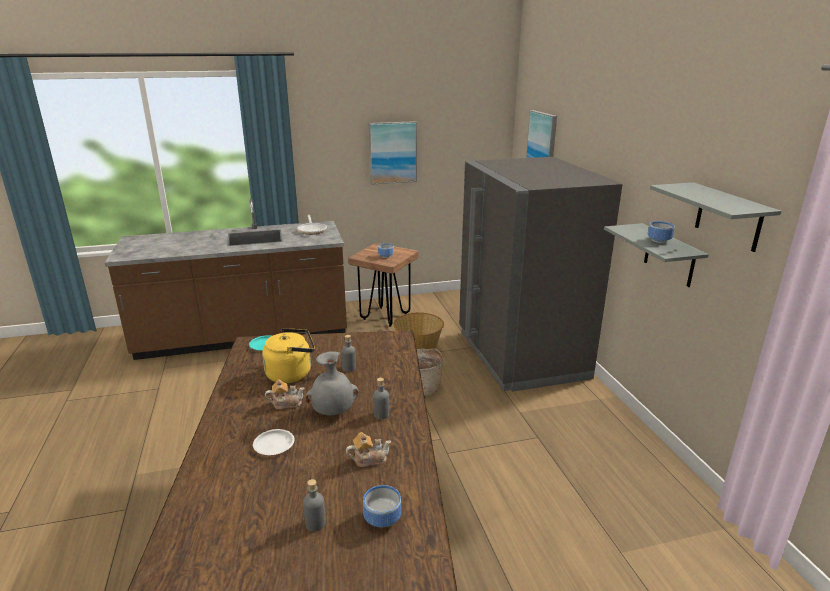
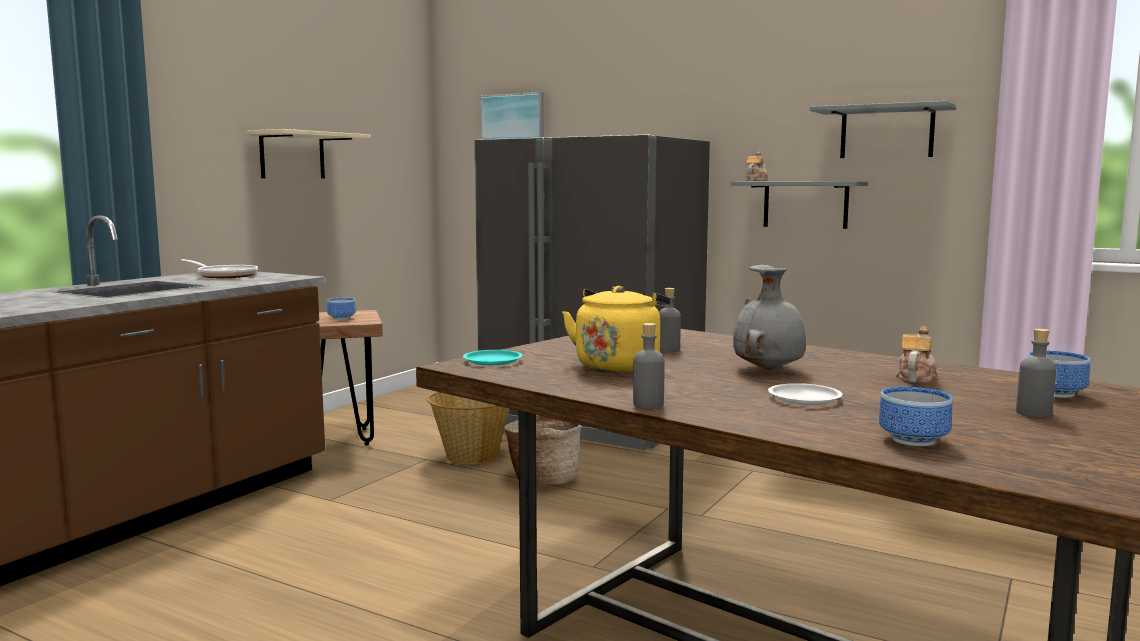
camera: 45 degrees left, 15 degrees down
teapot [265,379,305,409] -> teapot moved to [746,151,768,181]
picture [369,121,417,185] -> beige shelf [245,129,371,178]
grey bottle [373,378,390,420] -> grey bottle moved to [633,323,665,409]
bowl [648,221,675,243] -> bowl moved to [879,387,953,446]

